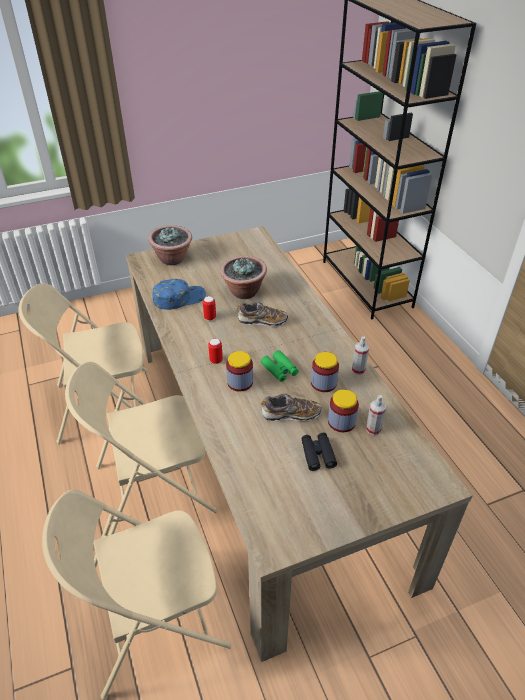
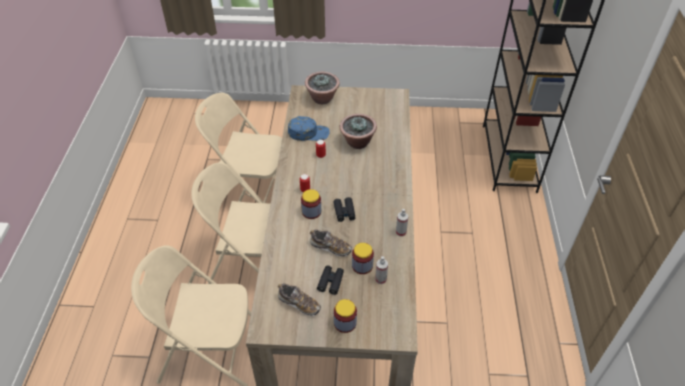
camera: 25 degrees right, 5 degrees up
shoe [237,301,288,326] -> shoe moved to [278,283,321,316]
green binoculars [261,350,299,382] -> black binoculars [333,197,355,222]
jar [311,352,339,392] -> jar moved to [334,299,357,333]

